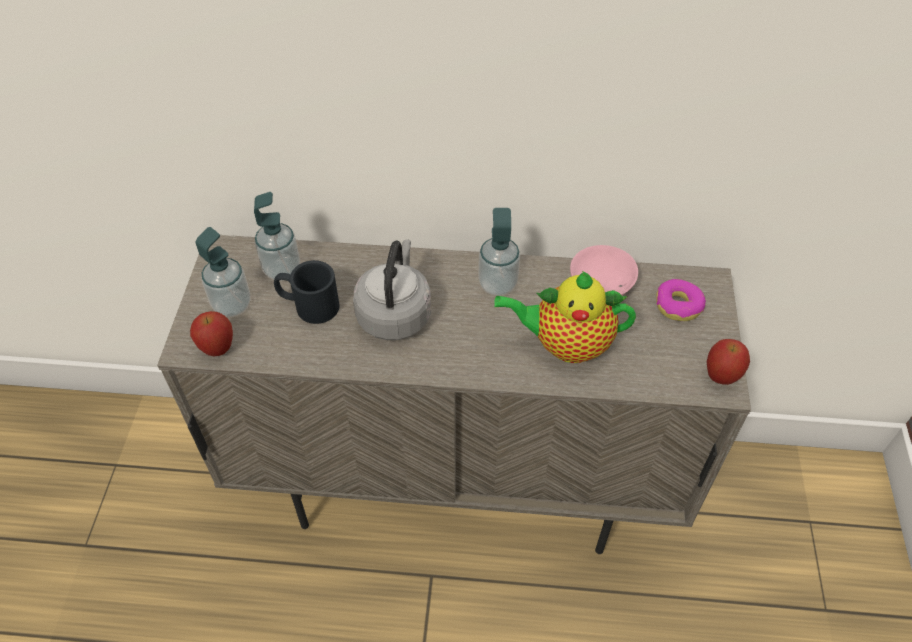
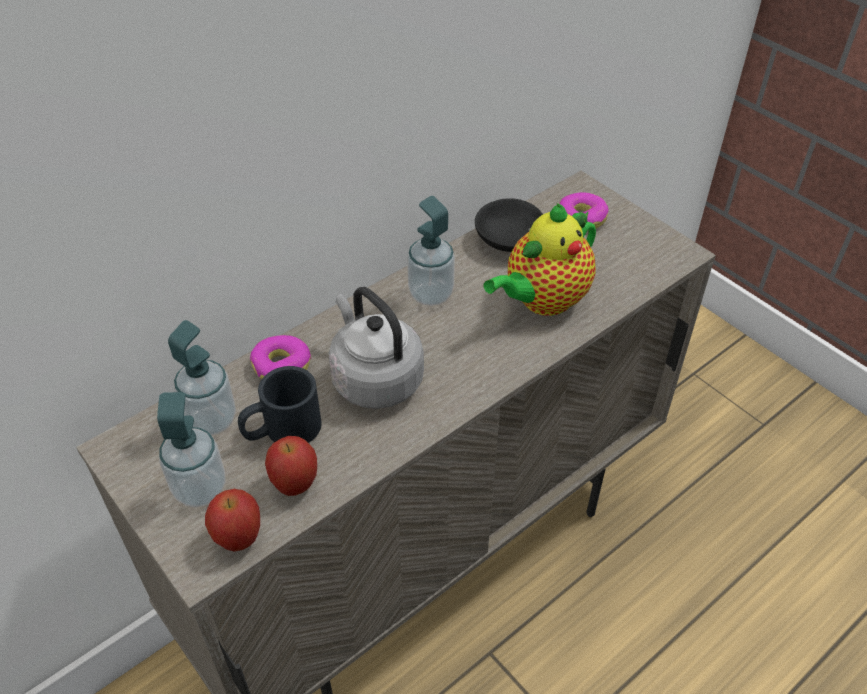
camera: 45 degrees left, 5 degrees down
pink bowl [570,245,638,295] -> black bowl [475,198,543,252]
apple [706,339,750,385] -> apple moved to [265,436,317,496]
none -> donut [250,335,311,379]

